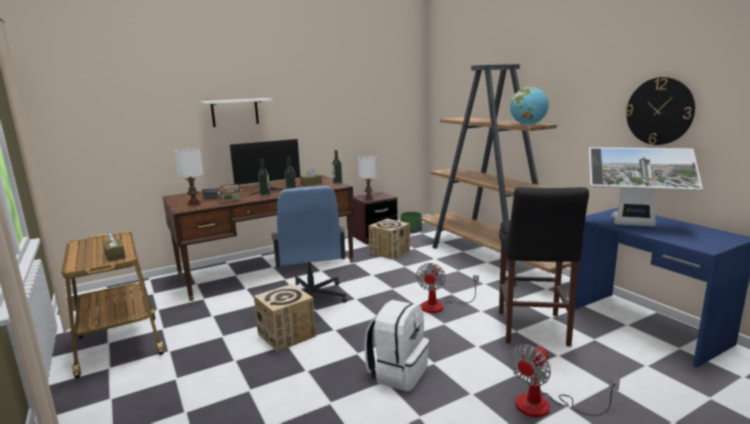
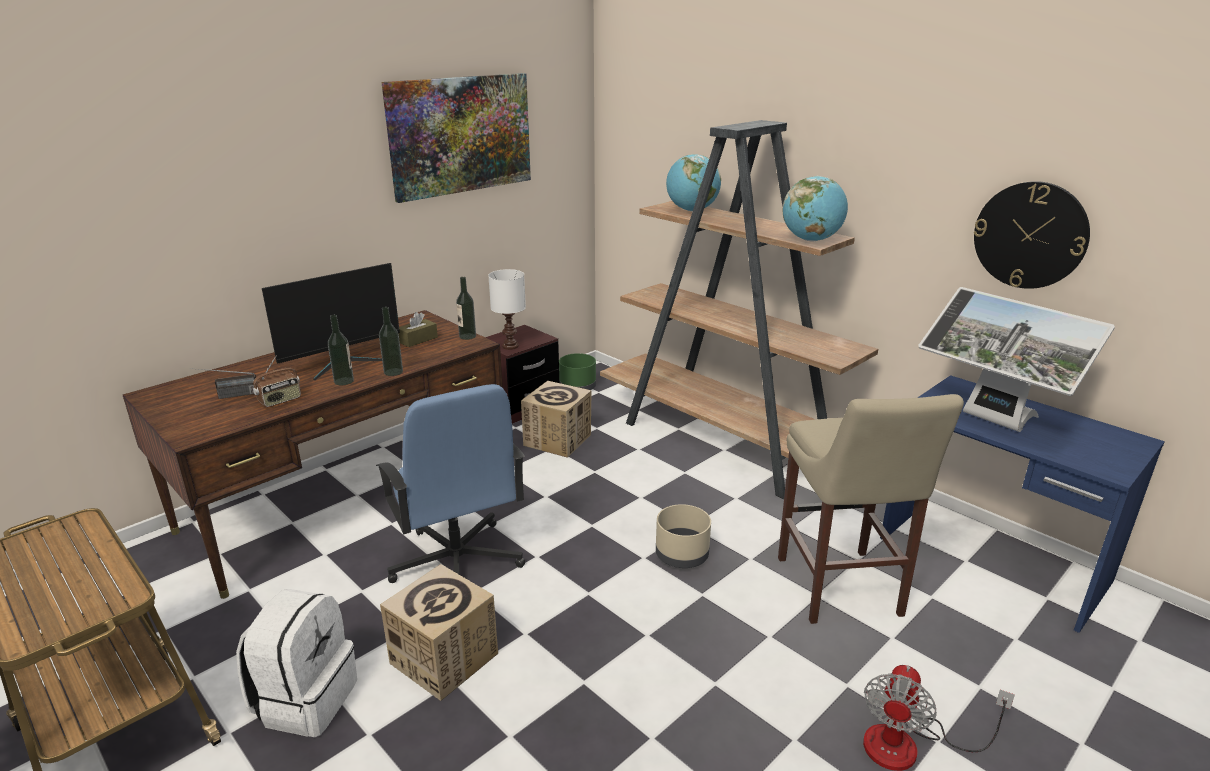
camera: 15 degrees left, 10 degrees up
brown tissue box [103,232,126,262] -> none
white table lamp [173,148,204,206] -> none
white shelf [200,98,272,127] -> none
white backpack [364,300,429,391] -> white backpack moved to [236,589,357,737]
fan [416,263,479,313] -> beige planter [656,504,711,568]
black stool [499,187,589,347] -> beige stool [778,394,964,624]
monitor [589,147,703,227] -> monitor turned 45 degrees clockwise [918,287,1115,432]
none -> picture [382,73,531,203]
none -> globe [666,154,721,211]

